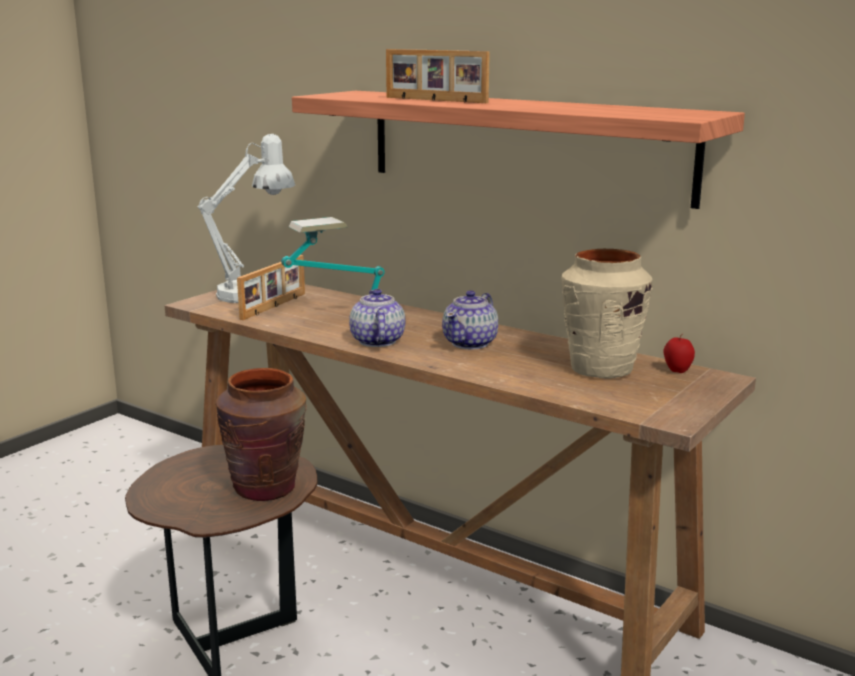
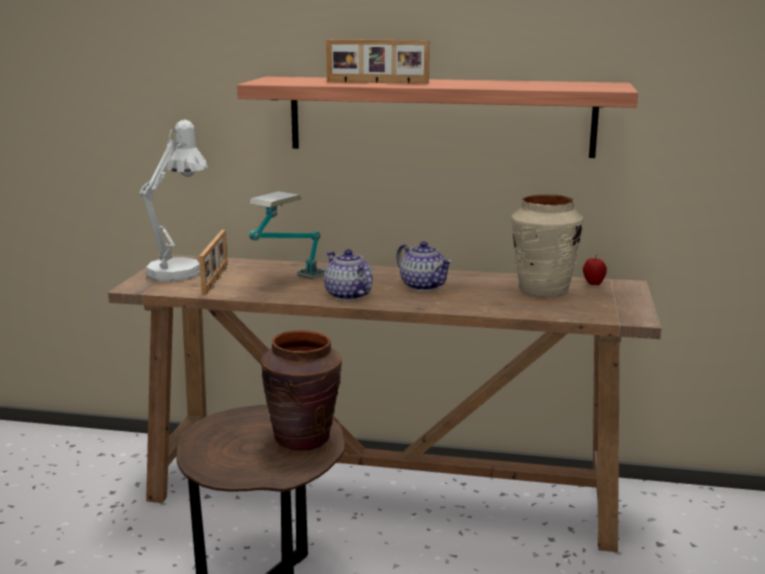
camera: 25 degrees left, 0 degrees up
teapot [442,290,498,349] -> teapot turned 45 degrees counterclockwise [396,242,453,291]

